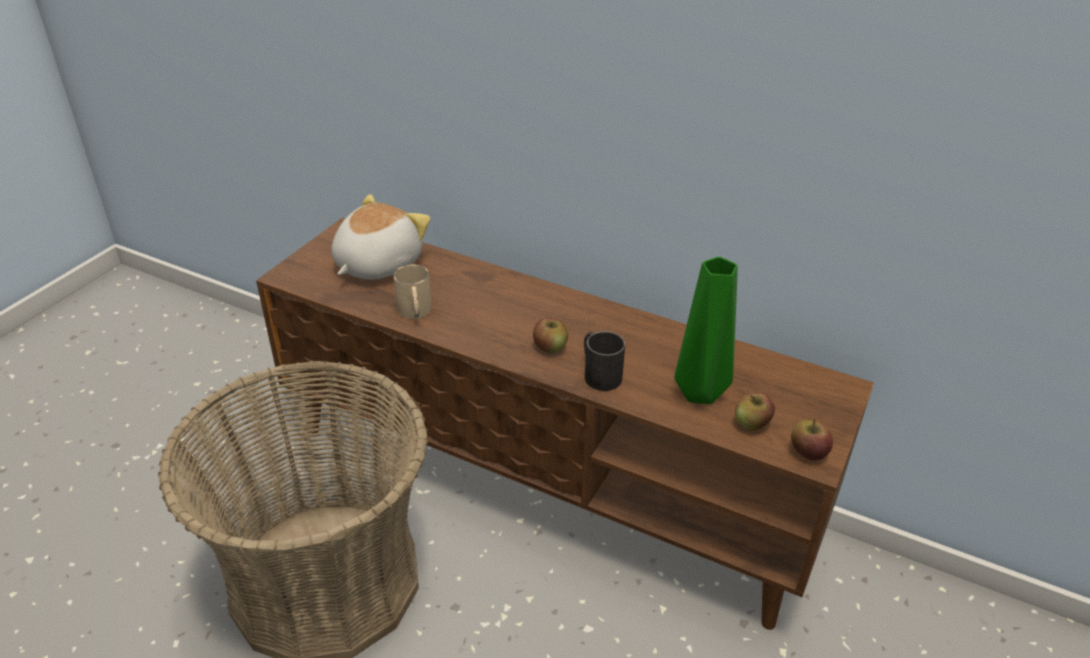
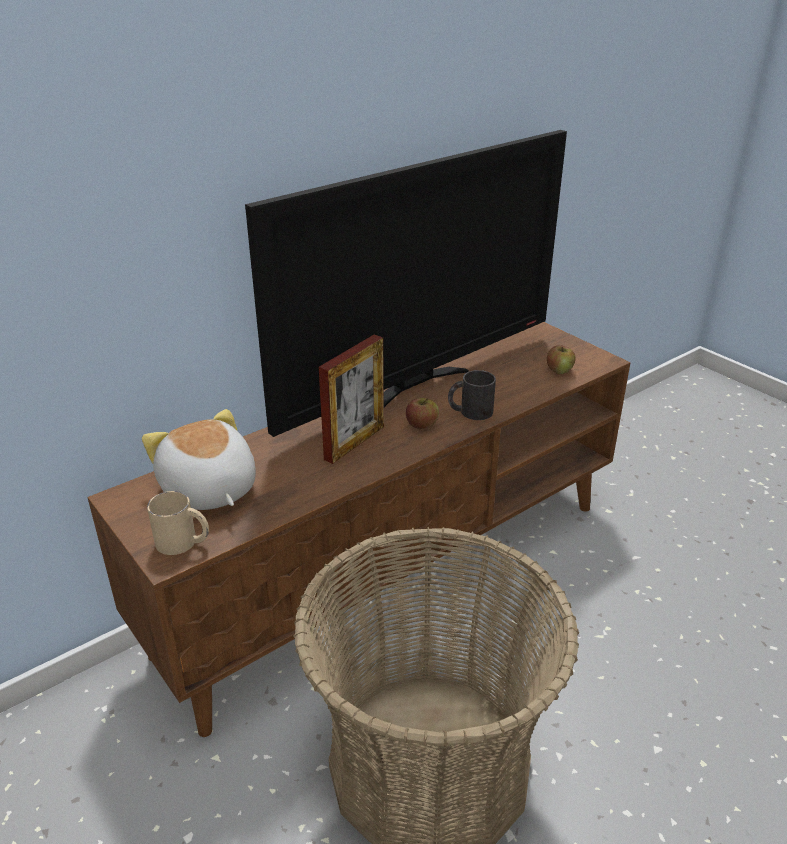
camera: 65 degrees left, 5 degrees down
beige mug [394,265,432,320] -> beige mug moved to [147,491,209,555]
green vase [674,257,738,404] -> none
apple [791,419,833,461] -> none
none -> television [245,130,567,437]
none -> picture frame [319,335,384,464]

